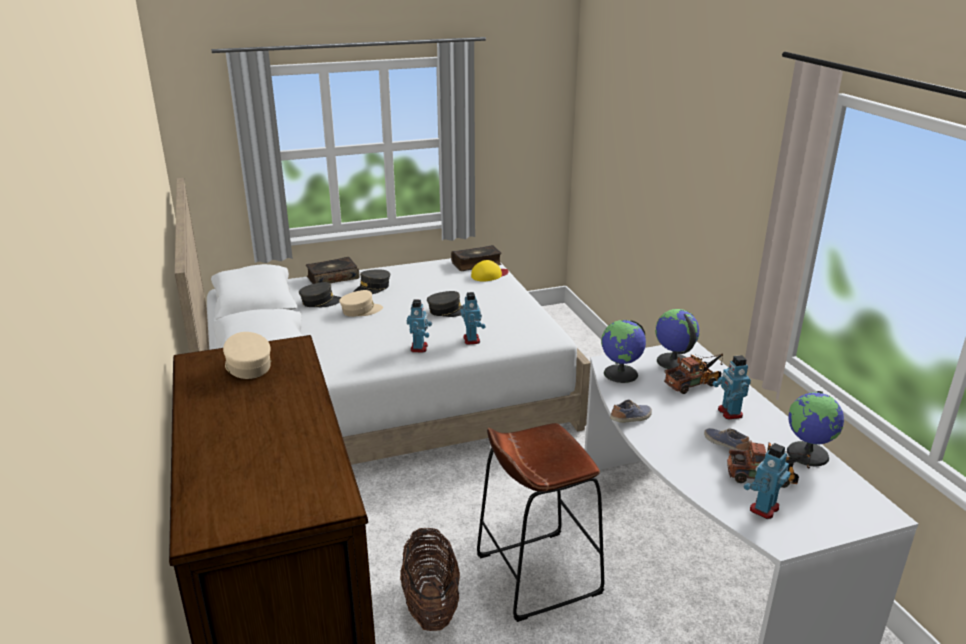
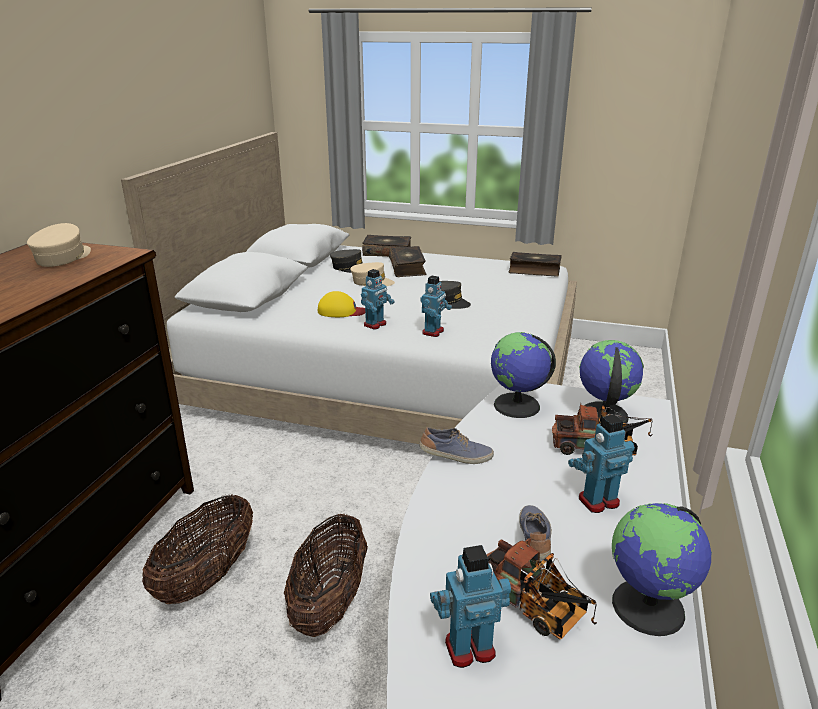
camera: 35 degrees right, 0 degrees up
grey cap [354,269,390,294] -> book [389,246,426,277]
yellow cap [471,260,508,282] -> yellow cap moved to [318,291,365,317]
brown stool [477,423,604,622] -> basket [284,514,368,637]
toy robot [713,355,751,419] -> toy robot turned 45 degrees clockwise [568,414,635,513]

